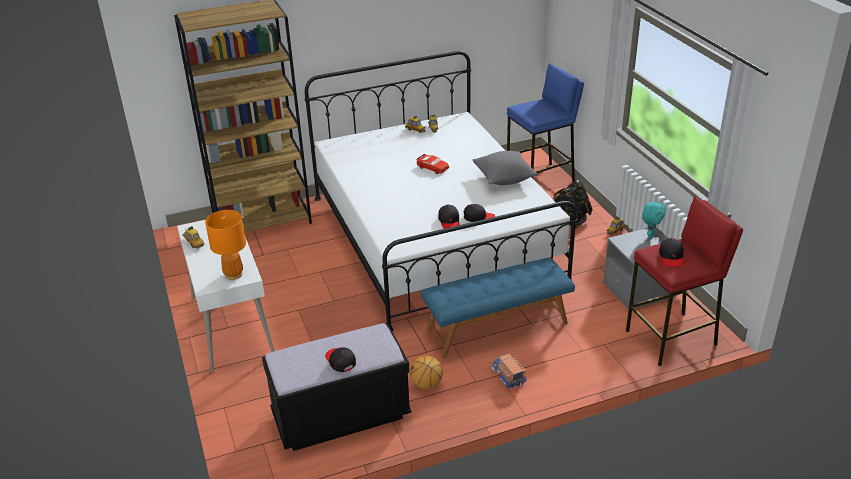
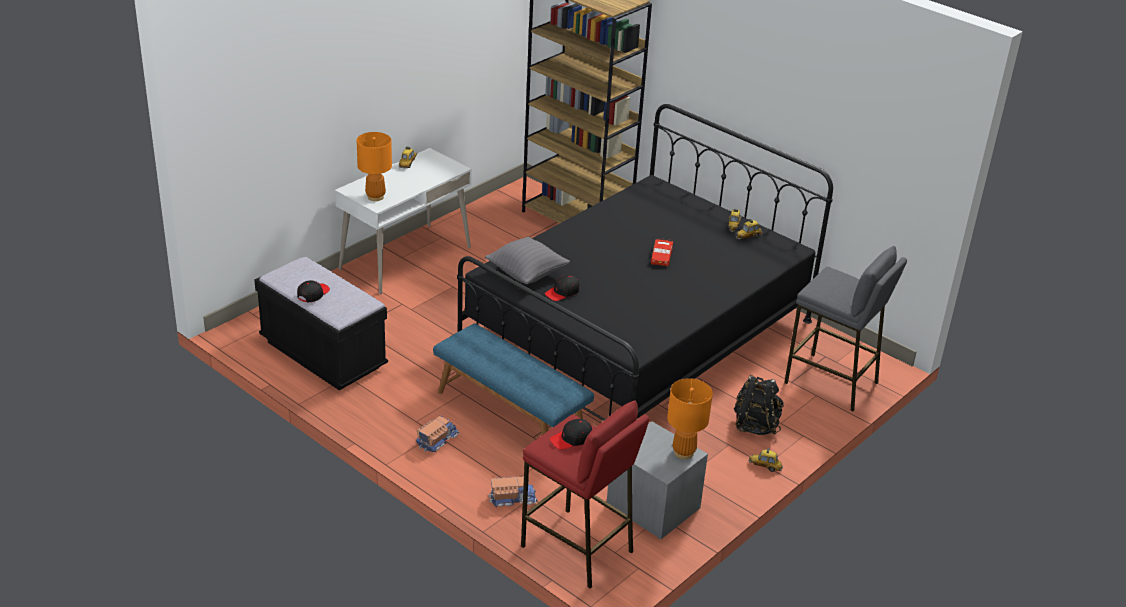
camera: 60 degrees right, 0 degrees up
white bed [305,51,577,332] -> black bed [457,104,833,421]
basketball [410,355,443,389] -> none
black cap [464,204,495,222] -> none
grey pillow [473,151,537,185] -> grey pillow moved to [485,236,570,284]
blue stool [507,63,584,182] -> grey stool [784,246,907,411]
turquoise plush toy [642,202,666,238] -> orange table lamp [667,378,713,459]
none -> toy truck [489,476,537,507]

